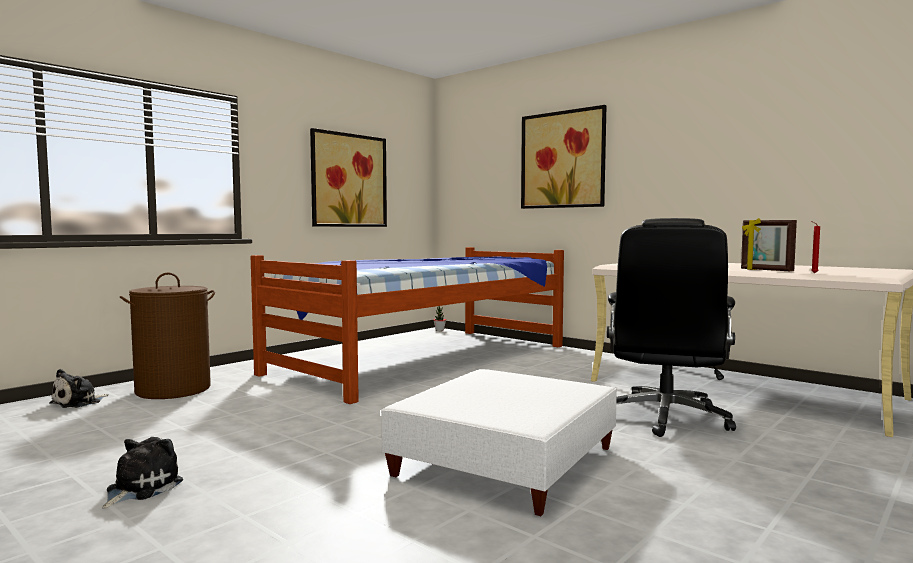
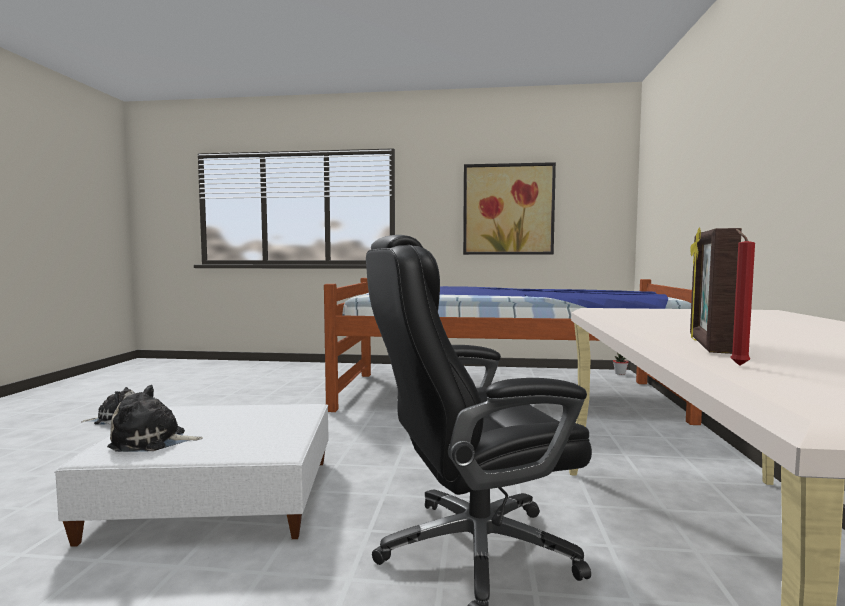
camera: 55 degrees right, 0 degrees up
plush toy [49,369,109,408] -> plush toy moved to [107,385,203,452]
brown laundry basket [120,273,215,399] -> none
picture [521,105,607,209] -> none

